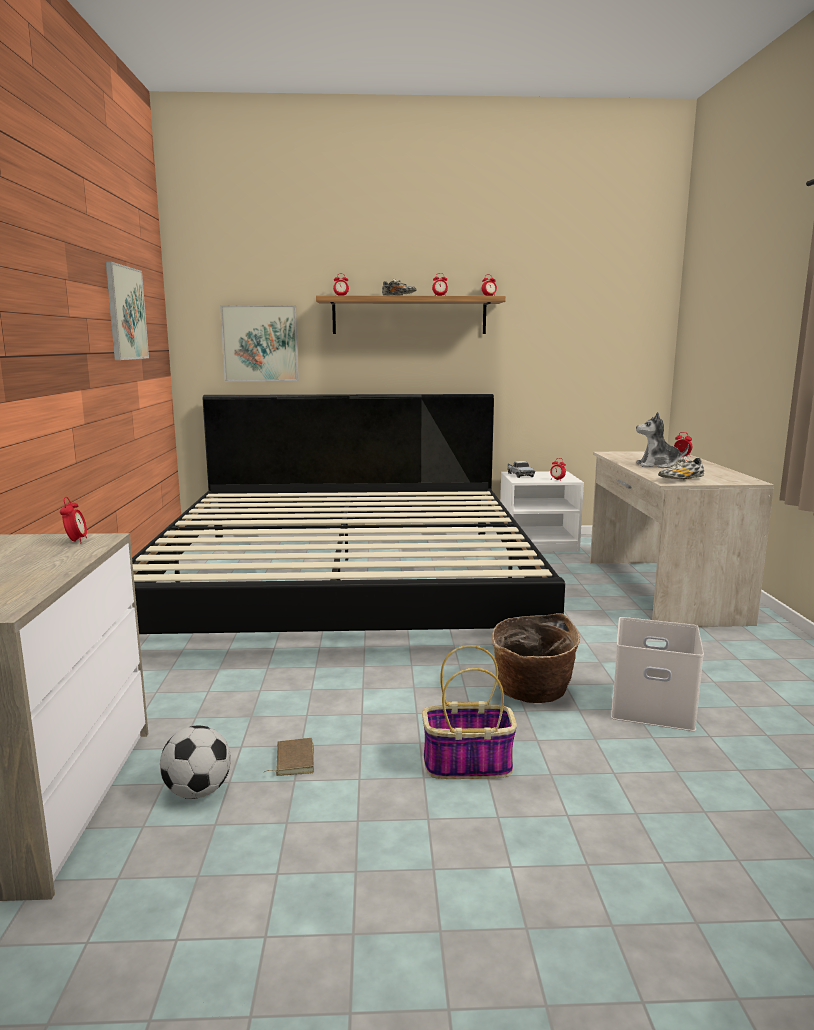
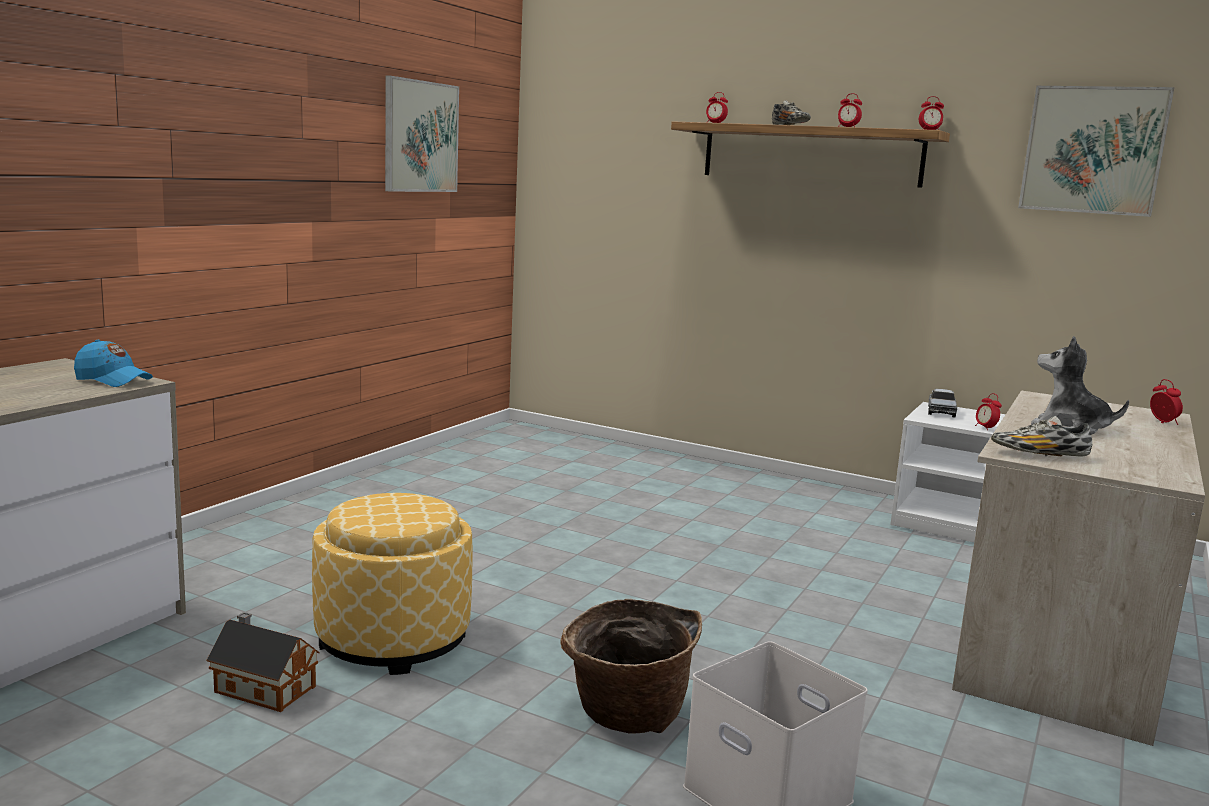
camera: 30 degrees right, 0 degrees up
alarm clock [60,497,87,544] -> blue cap [74,340,153,387]
bed [132,394,565,634] -> none
football [160,726,231,799] -> none
picture [220,305,299,381] -> picture moved to [1018,86,1174,217]
brown book [264,738,314,776] -> toy house [206,612,320,712]
basket [422,645,517,779] -> none
none -> ottoman [312,493,472,675]

